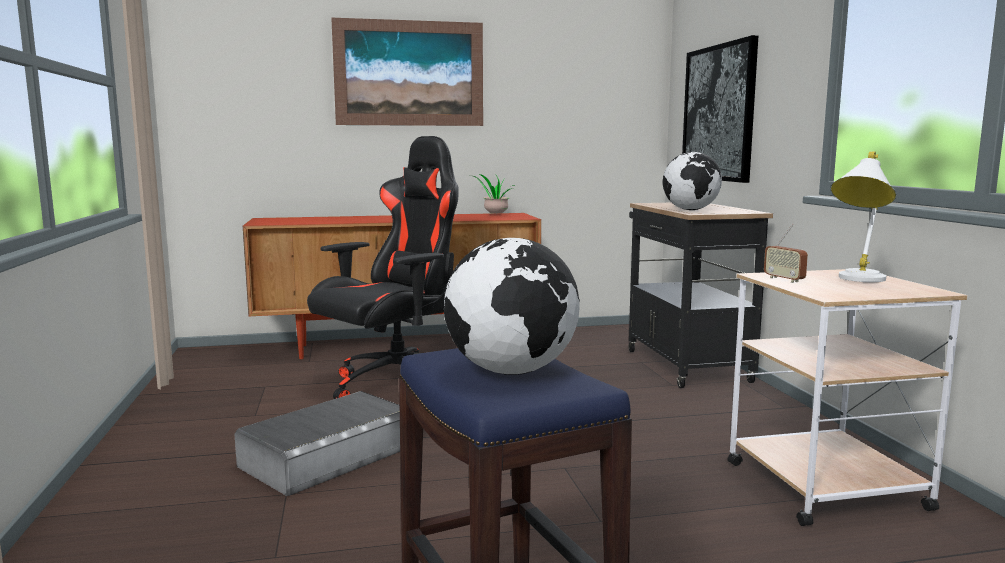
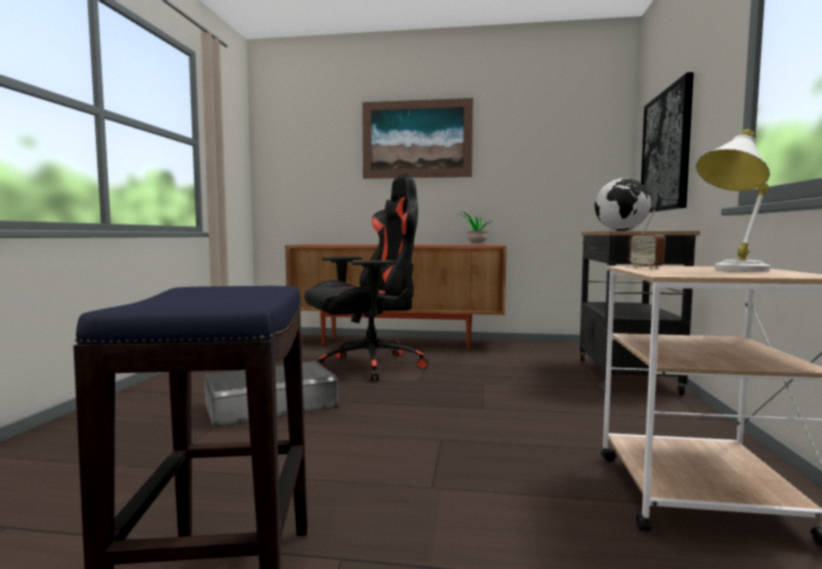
camera: 20 degrees right, 5 degrees down
globe [444,238,580,375] -> none

